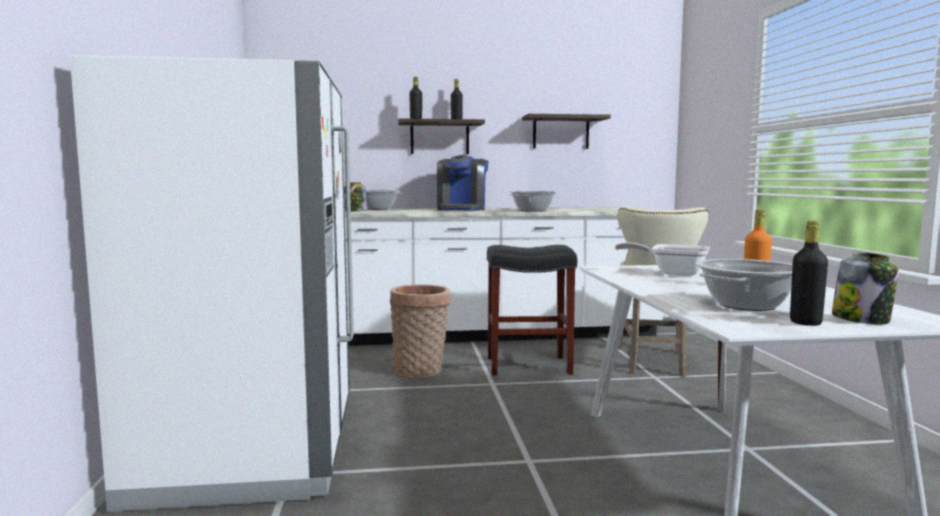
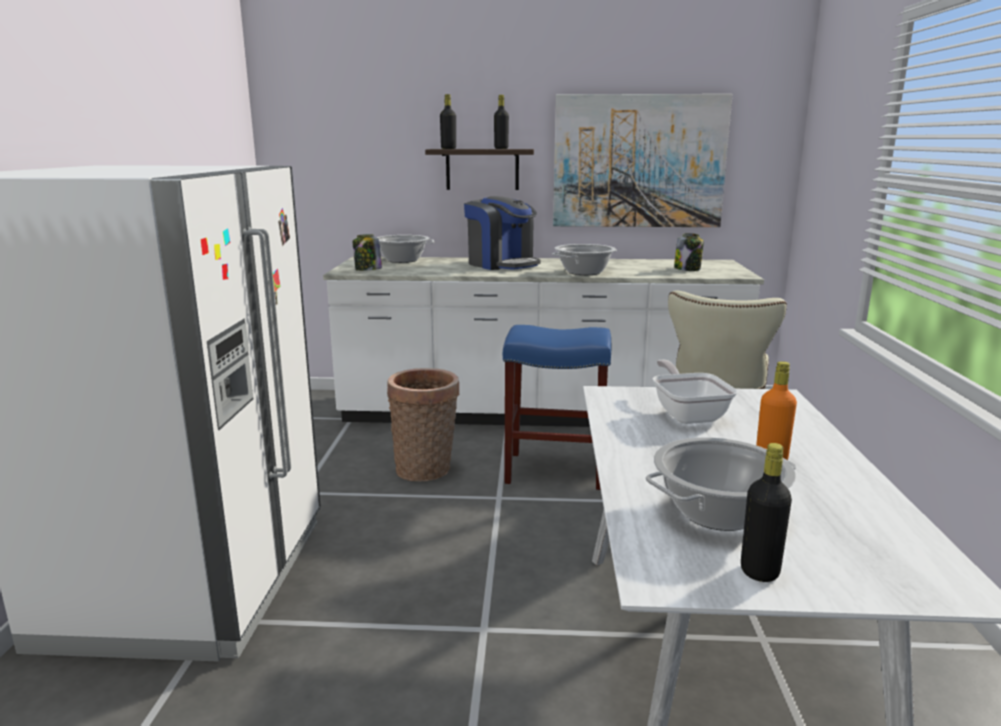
camera: 10 degrees right, 10 degrees up
coffee machine [437,155,488,211] -> coffee machine turned 60 degrees counterclockwise [464,196,540,270]
black stool [487,245,577,376] -> blue stool [503,325,611,490]
shelf [522,114,611,149] -> picture [553,94,733,227]
frying pan [615,242,710,276] -> frying pan turned 45 degrees clockwise [653,360,737,424]
jar [832,252,899,325] -> jar moved to [674,233,704,271]

